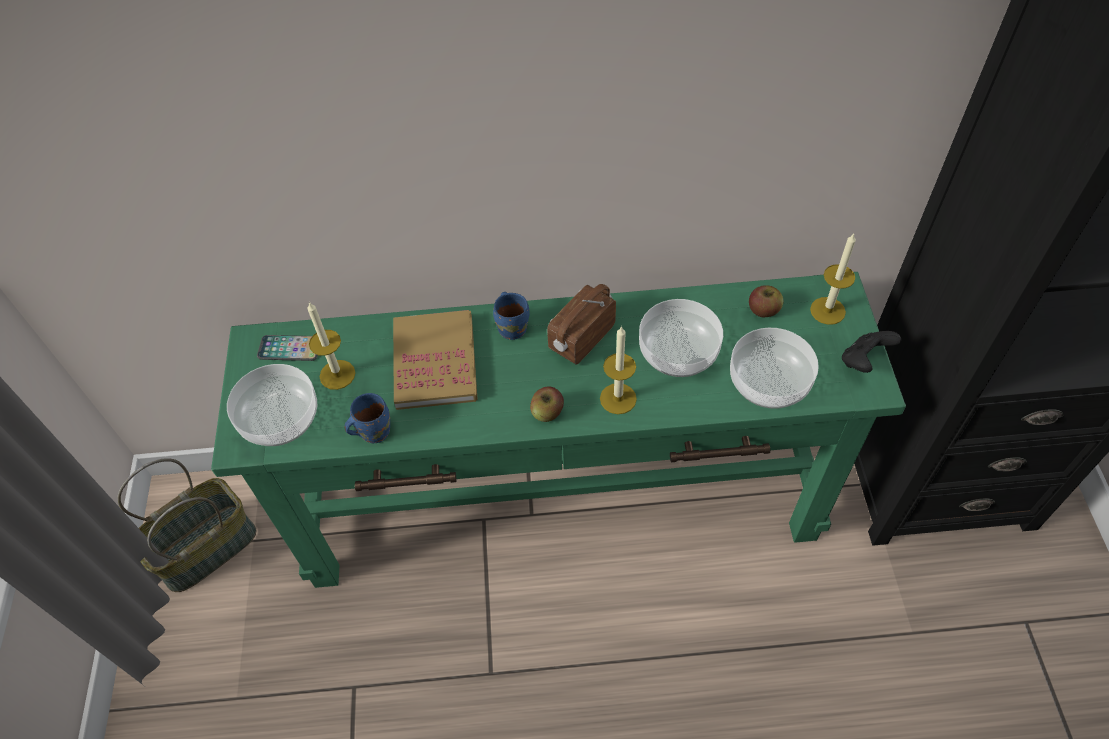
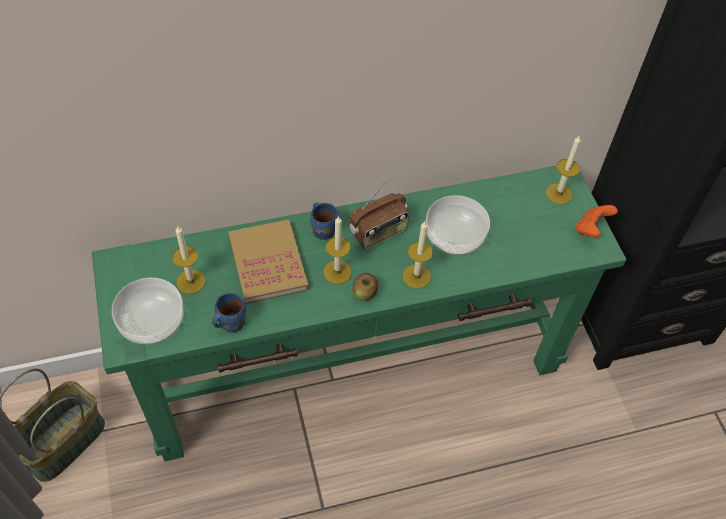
camera: 15 degrees left, 0 degrees up
phone [257,335,318,361] -> none
radio [547,284,616,365] -> radio turned 150 degrees counterclockwise [349,182,409,249]
bowl [730,328,819,409] -> none
apple [749,285,783,317] -> none
black game controller [842,331,901,373] -> orange game controller [576,205,618,238]
none -> candle [323,216,352,284]

